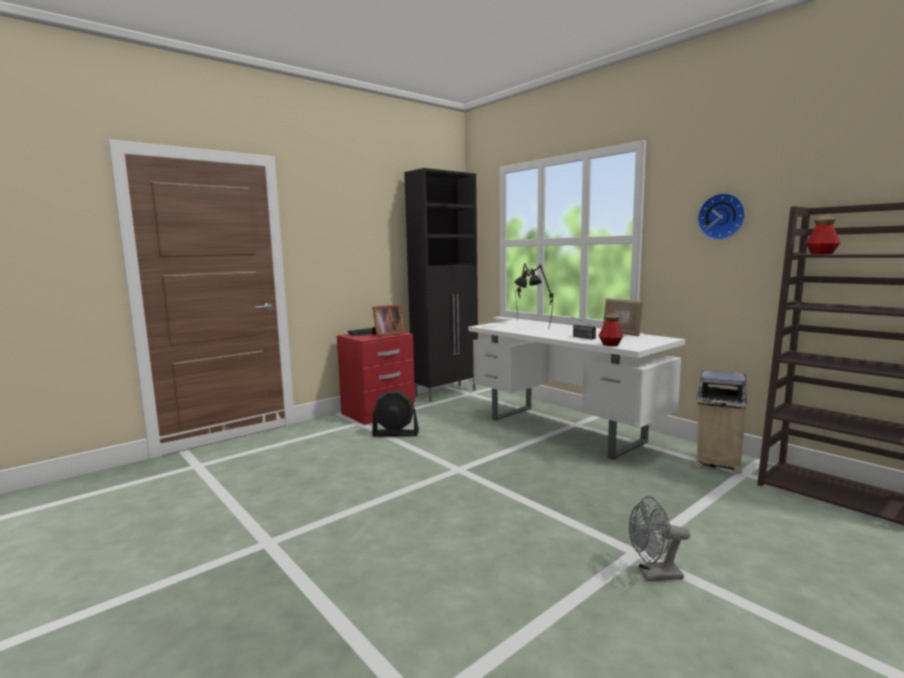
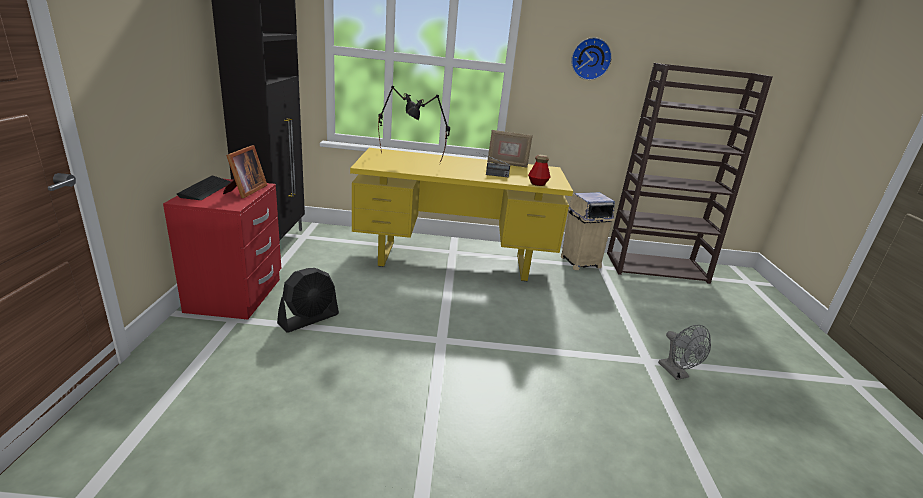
camera: 50 degrees left, 15 degrees up
white desk [468,319,685,460] -> yellow desk [350,148,573,281]
grey fan [629,496,690,581] -> grey fan turned 60 degrees counterclockwise [658,325,711,380]
bottle [806,216,840,254] -> none

